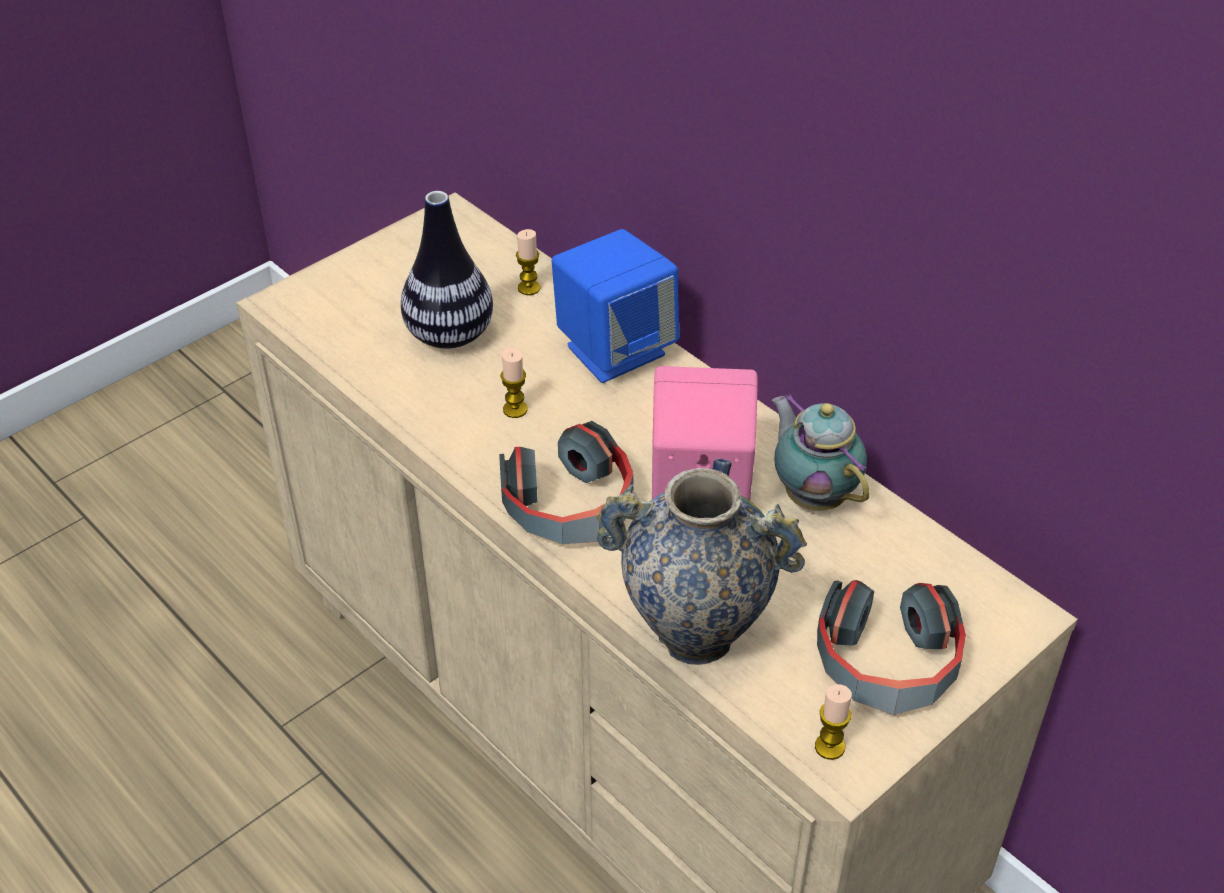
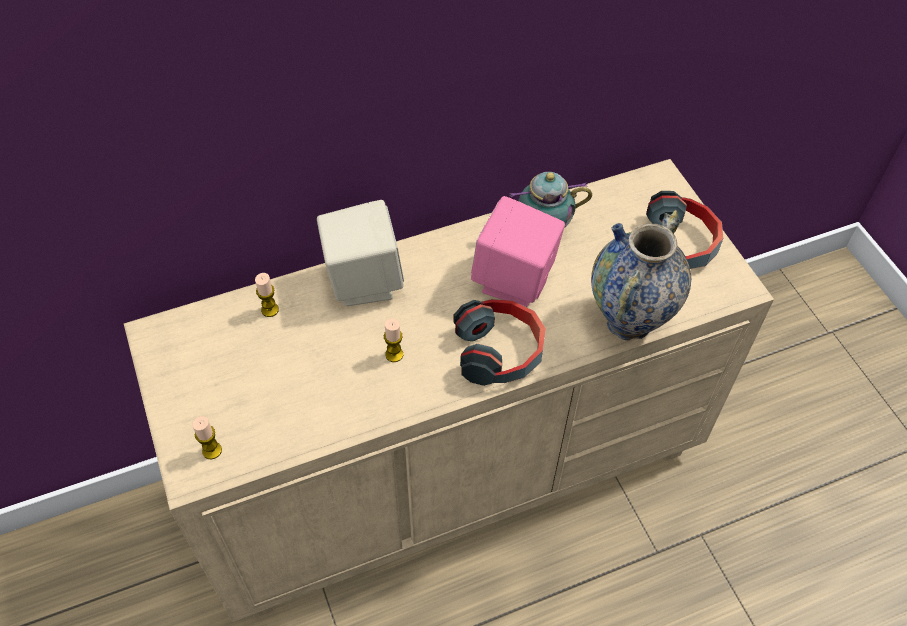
camera: 70 degrees left, 10 degrees up
vase [401,191,493,349] -> none
blue speaker [552,229,679,383] -> beige speaker [317,200,404,306]
candle [815,684,852,760] -> candle moved to [192,416,222,459]

